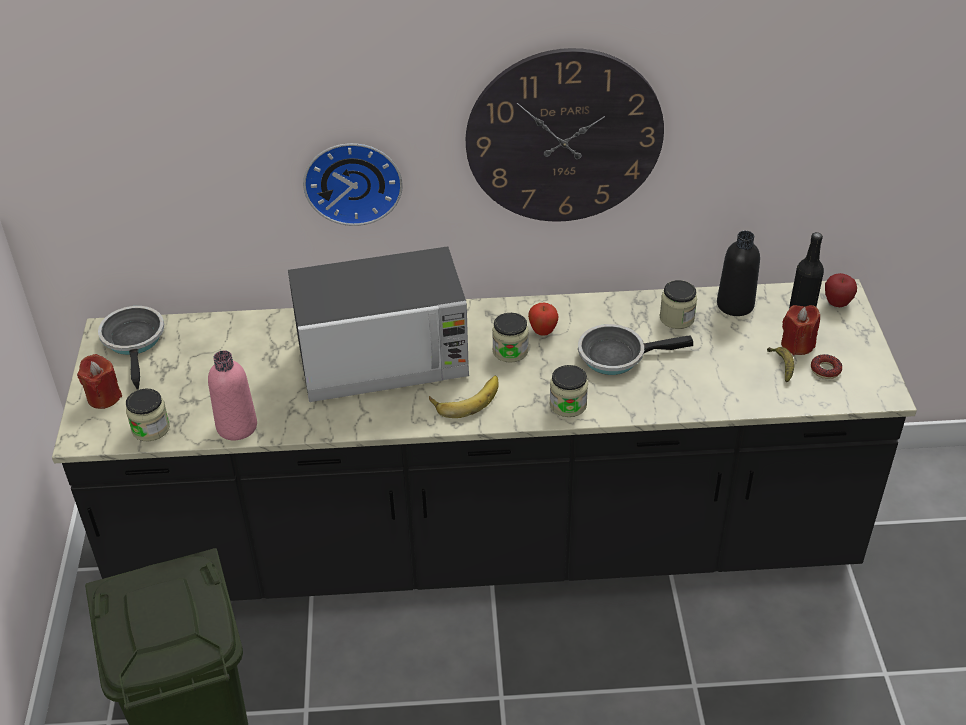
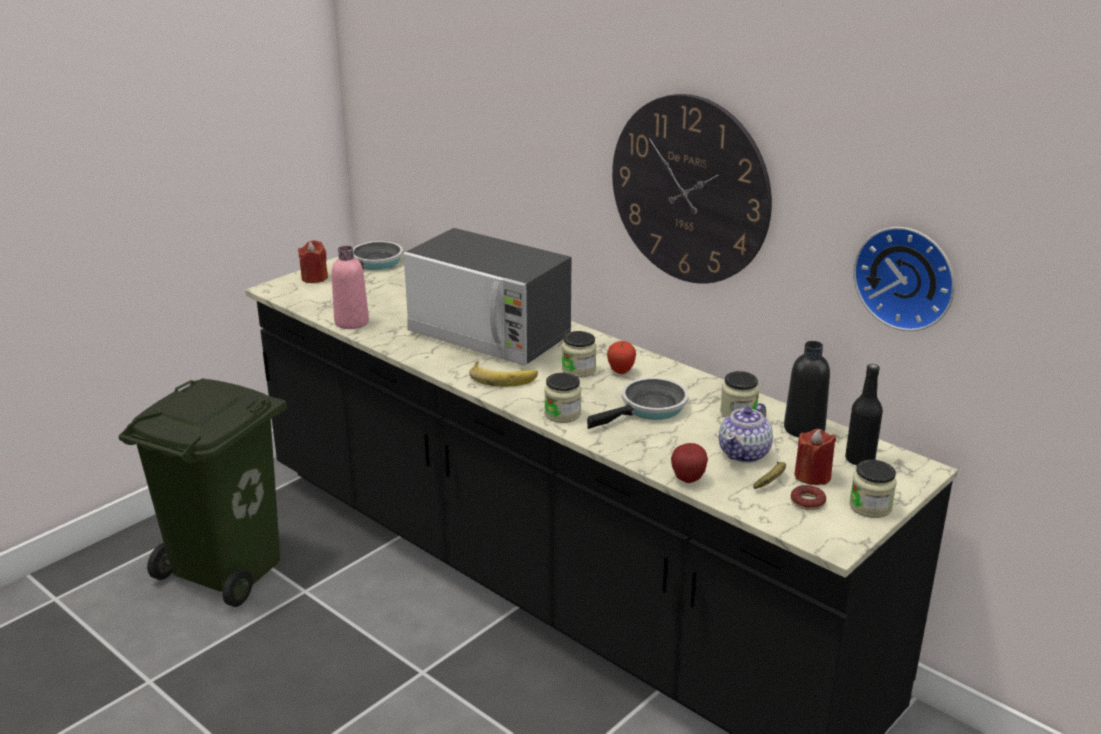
camera: 45 degrees right, 15 degrees down
jar [126,389,170,441] -> jar moved to [849,460,897,518]
wall clock [303,143,403,226] -> wall clock moved to [853,227,955,331]
frying pan [578,324,693,375] -> frying pan turned 105 degrees clockwise [587,377,689,429]
apple [825,273,857,307] -> apple moved to [671,443,708,483]
none -> teapot [719,403,773,463]

